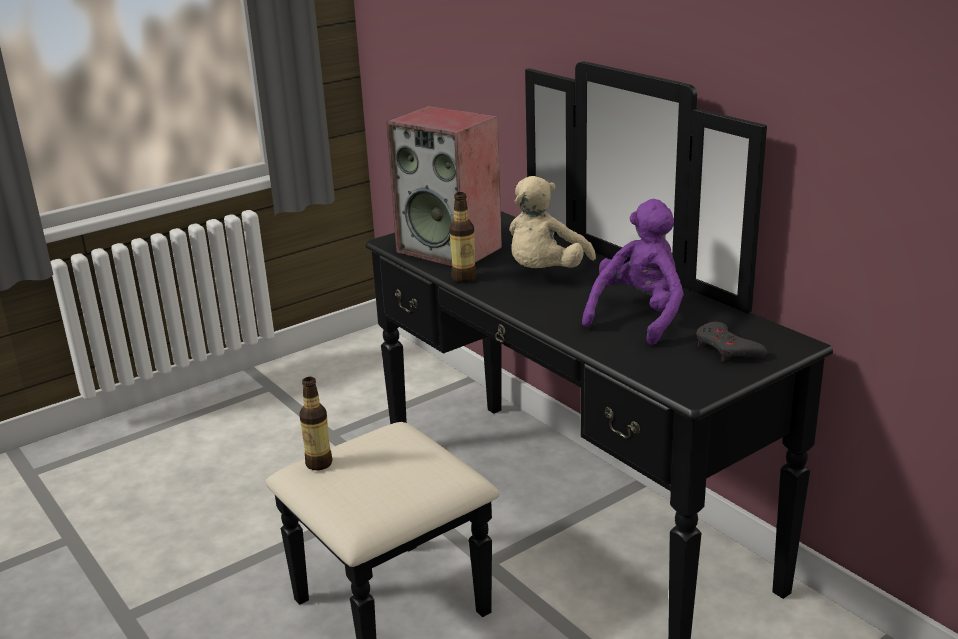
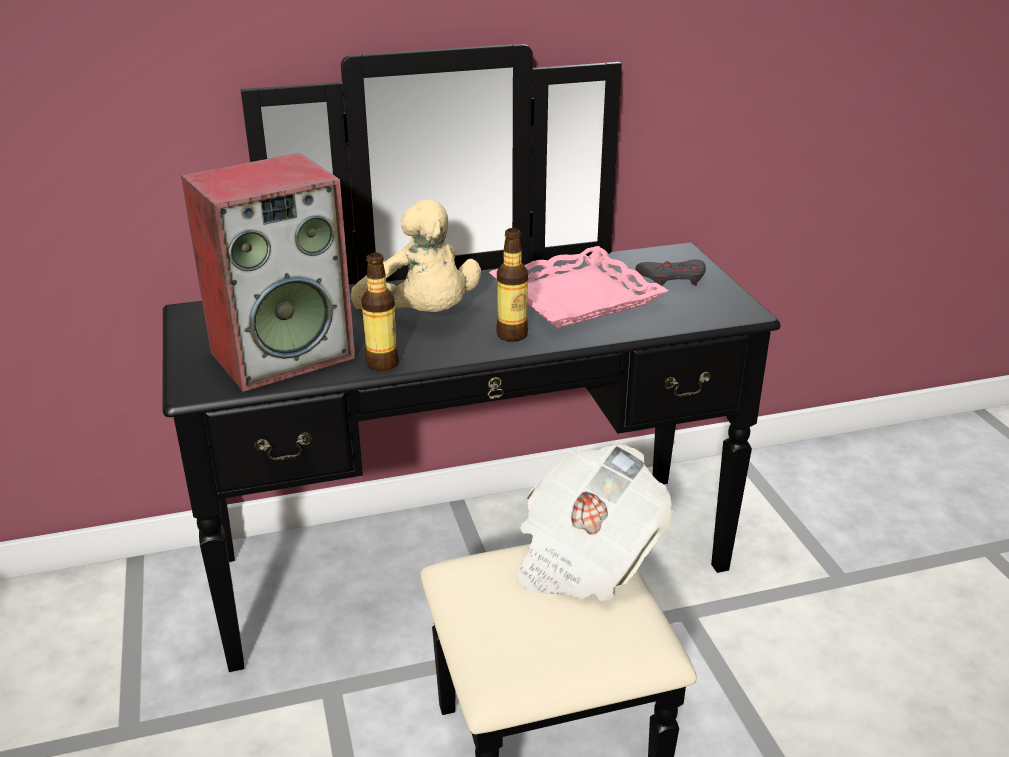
camera: 70 degrees left, 5 degrees up
bottle [299,377,333,470] -> bottle moved to [496,228,528,342]
purple plush toy [582,199,684,345] -> pink tray [489,246,668,328]
none -> newspaper [517,444,672,601]

